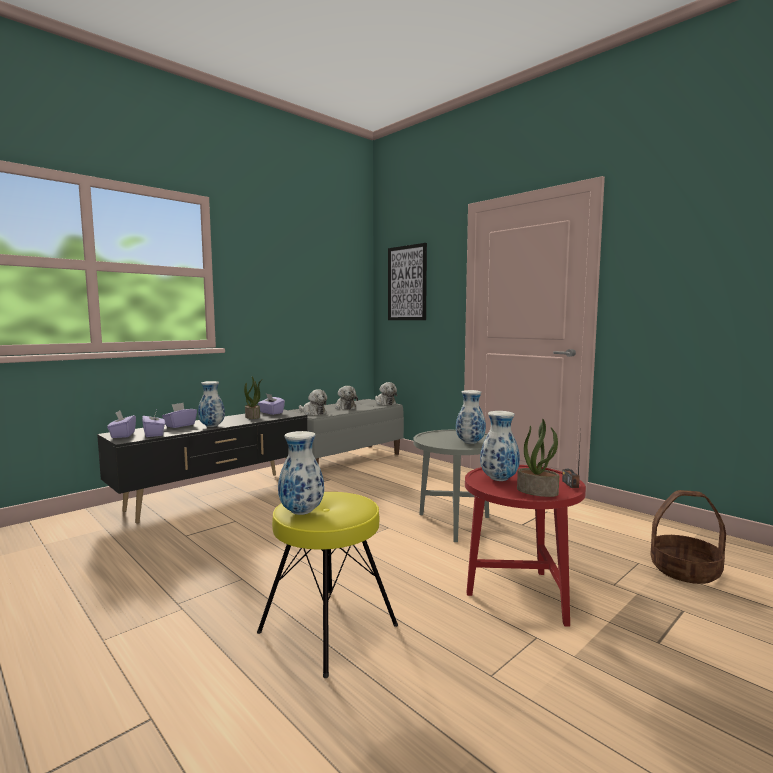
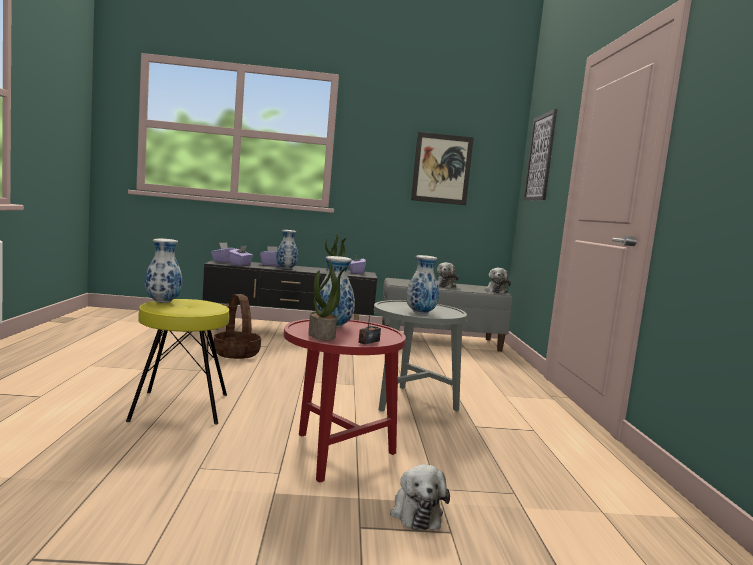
camera: 40 degrees right, 0 degrees up
plush toy [299,389,327,415] -> plush toy moved to [390,464,450,530]
basket [650,490,726,584] -> basket moved to [214,294,261,359]
none -> picture [411,132,474,205]

